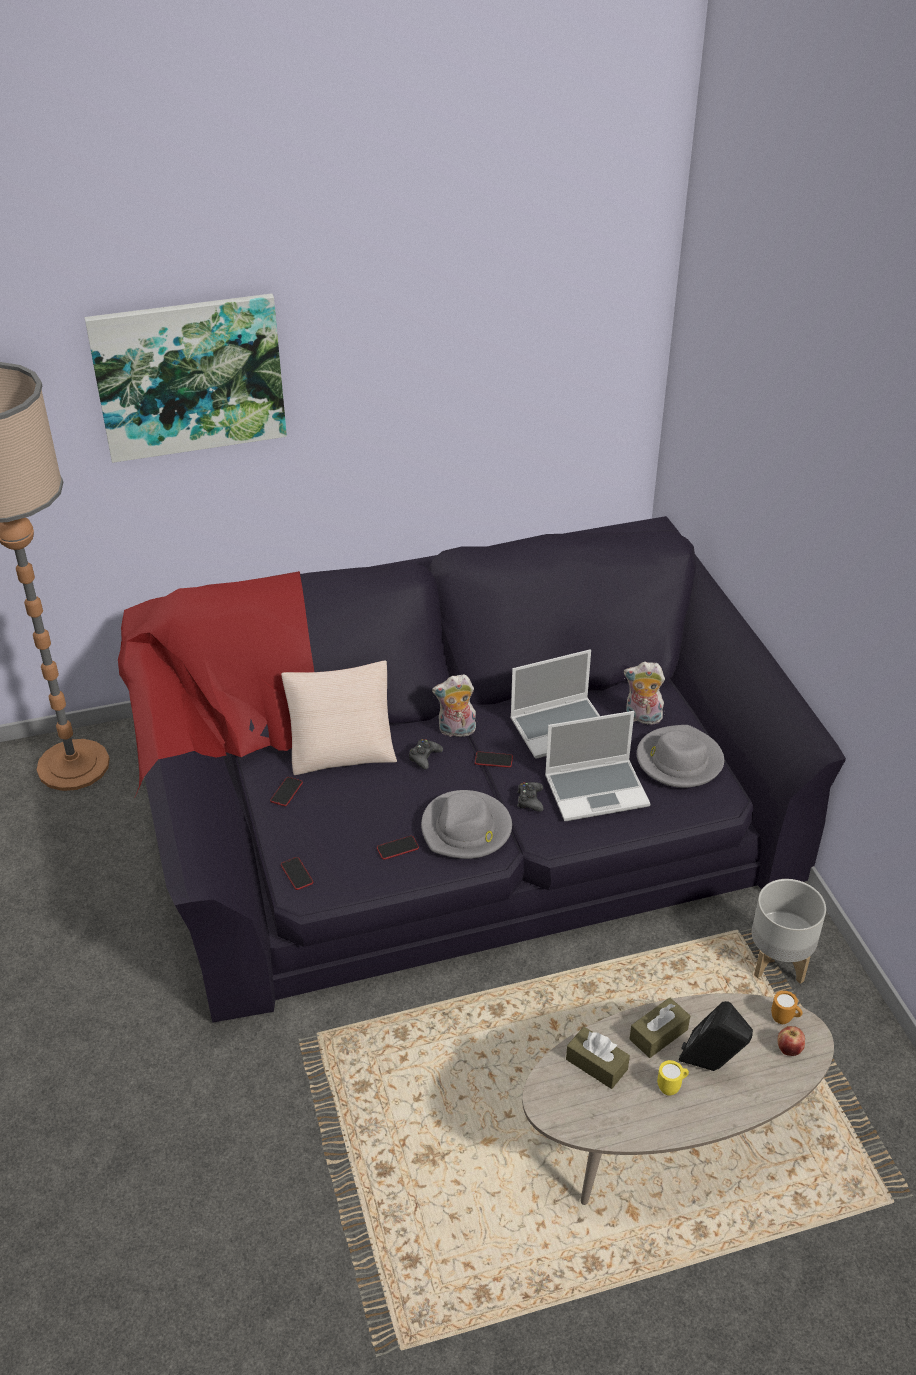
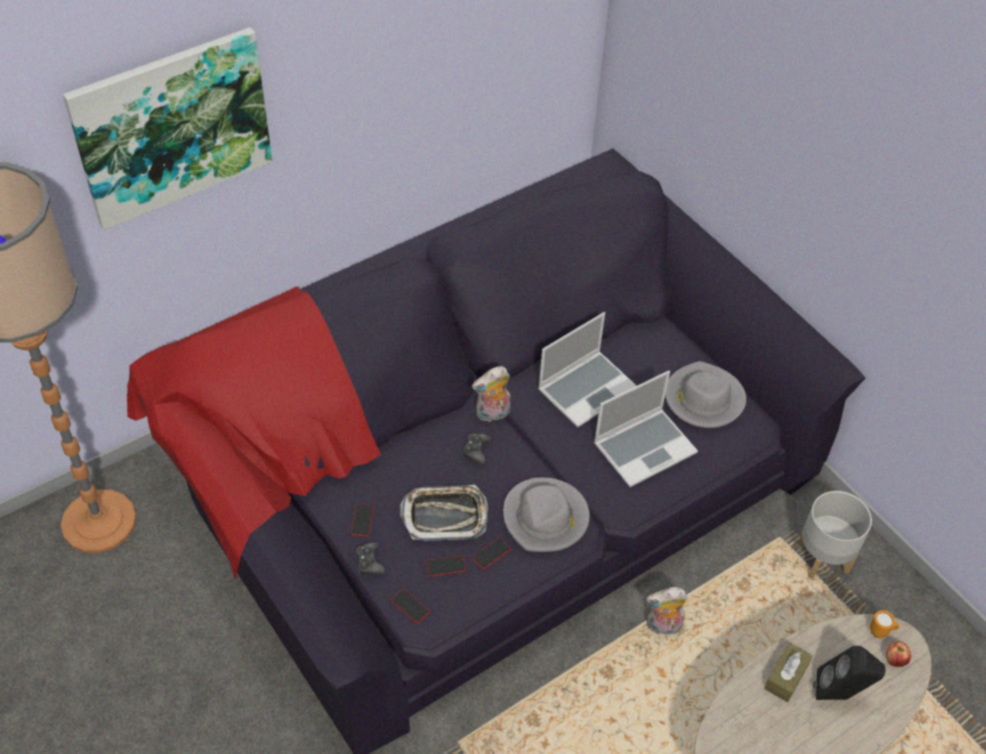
camera: 20 degrees left, 10 degrees up
beige pillow [281,660,397,775] -> none
phone [475,751,513,768] -> phone moved to [426,555,466,577]
black game controller [517,782,544,812] -> black game controller moved to [354,542,385,574]
brown tissue box [566,1027,630,1089] -> none
plush toy [624,662,666,725] -> plush toy moved to [646,587,688,635]
yellow mug [657,1060,689,1096] -> none
none -> tray [400,485,488,541]

